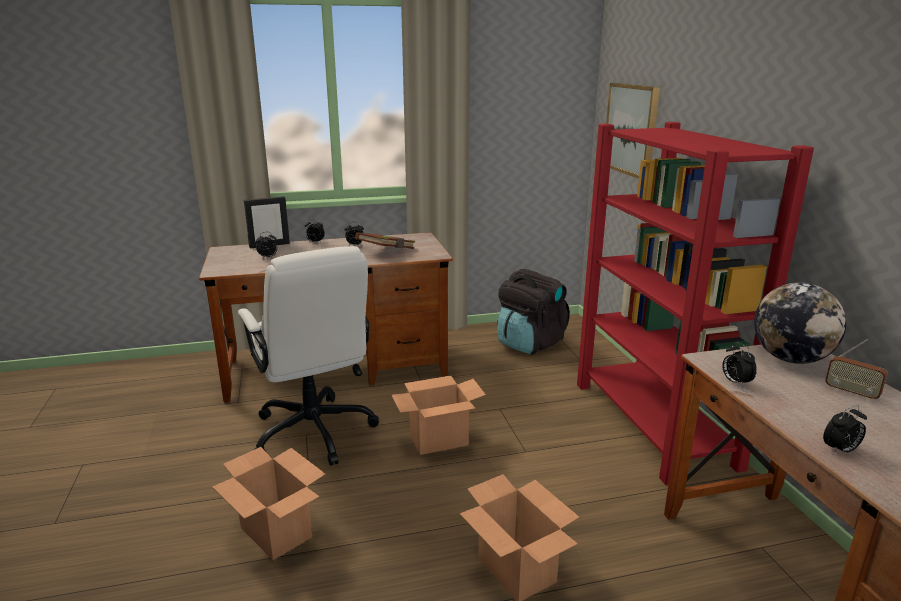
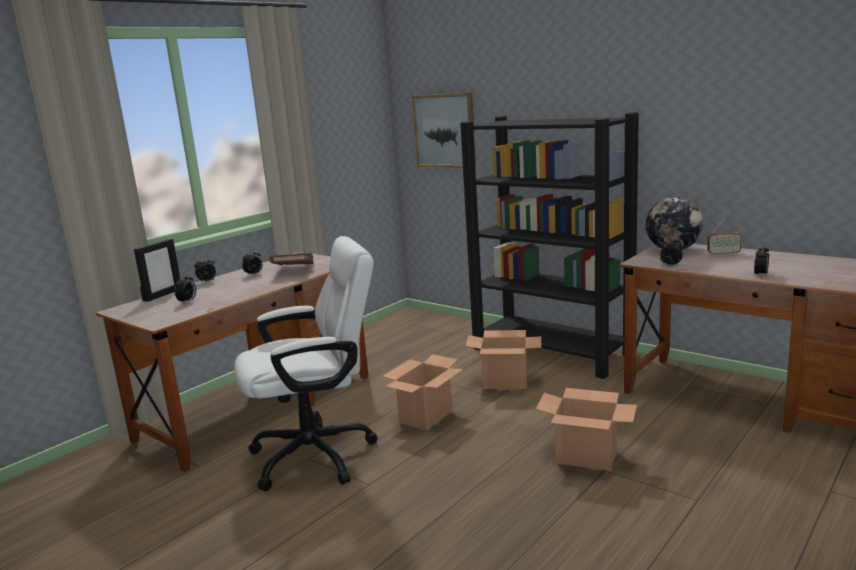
camera: 35 degrees left, 5 degrees down
cardboard box [212,447,325,560] -> cardboard box moved to [466,330,541,389]
white office chair [238,246,379,466] -> white office chair turned 45 degrees counterclockwise [234,236,378,491]
black backpack [497,269,570,354] -> none
red bookcase [577,122,814,485] -> black bookcase [460,112,639,379]

